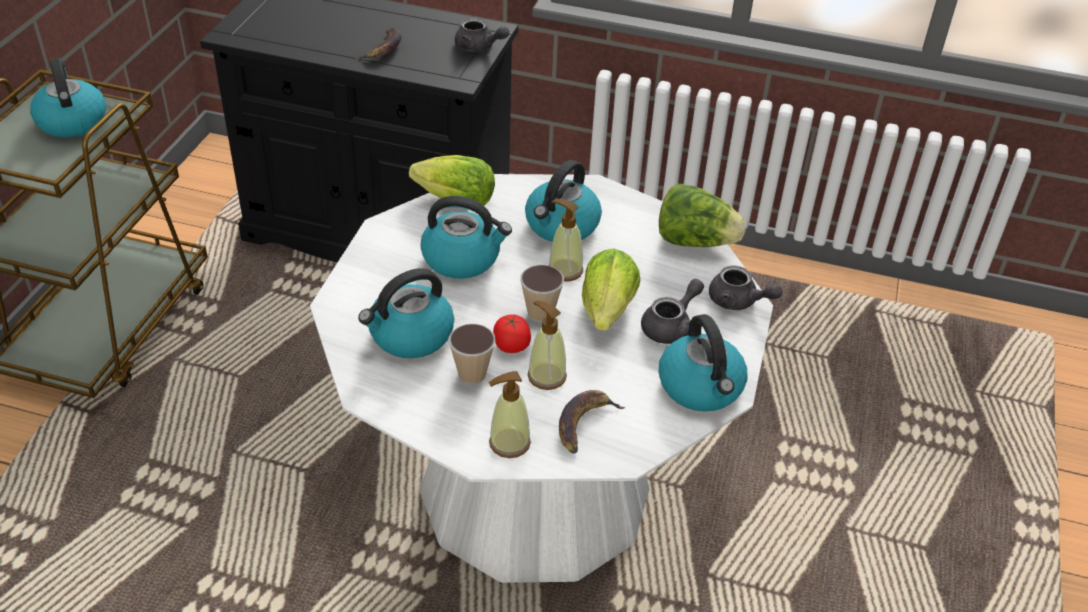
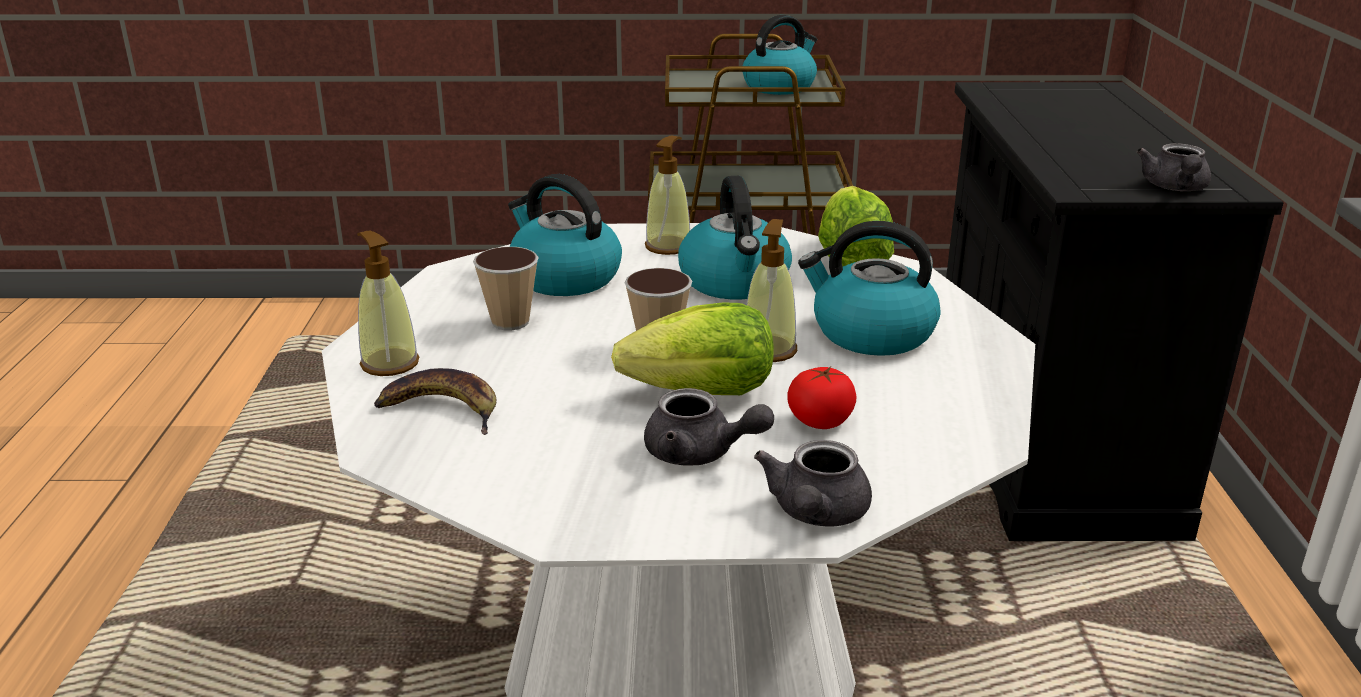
camera: 75 degrees right, 15 degrees down
banana [355,28,402,60] -> none
tomato [493,314,531,353] -> tomato moved to [787,366,857,429]
soap dispenser [527,301,567,390] -> soap dispenser moved to [645,136,690,255]
lettuce [659,183,746,247] -> none
kettle [659,314,747,412] -> none

